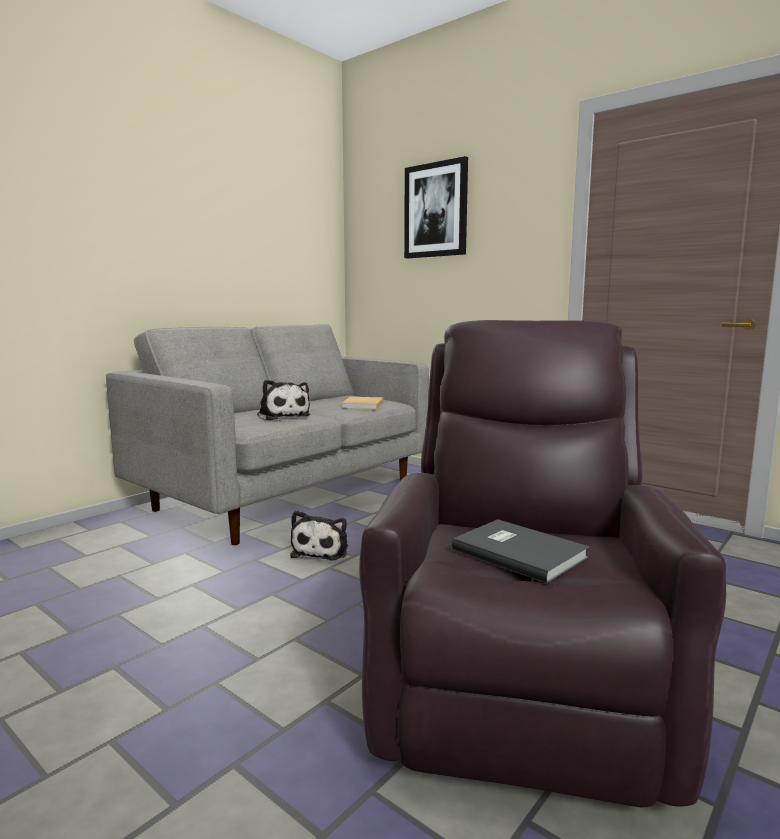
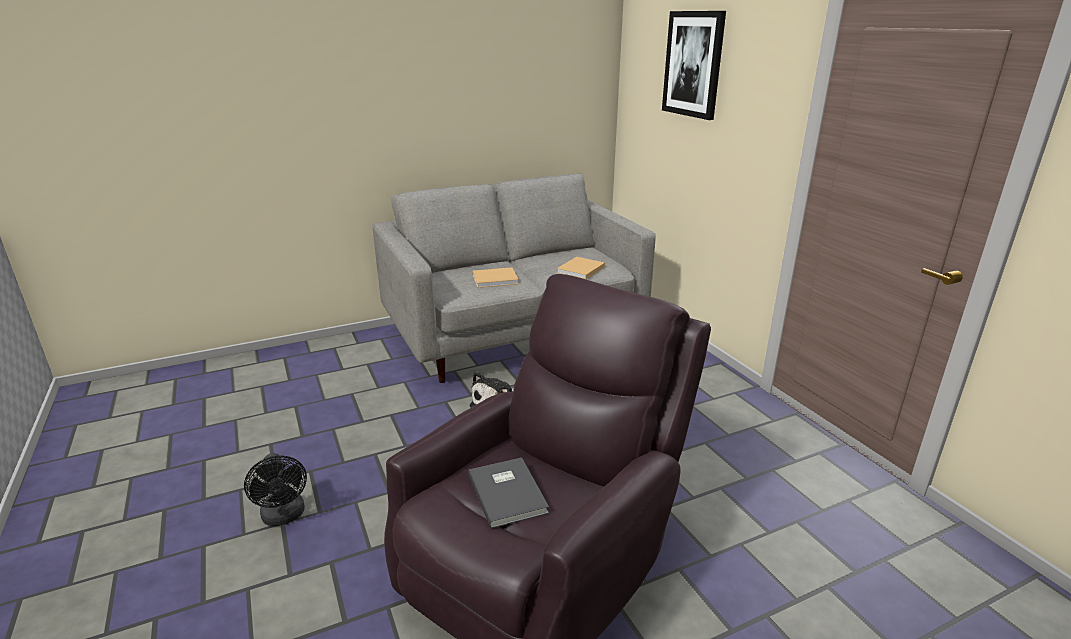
camera: 25 degrees right, 15 degrees up
plush toy [257,380,310,420] -> beige book [472,267,519,288]
none -> black fan [244,453,307,526]

